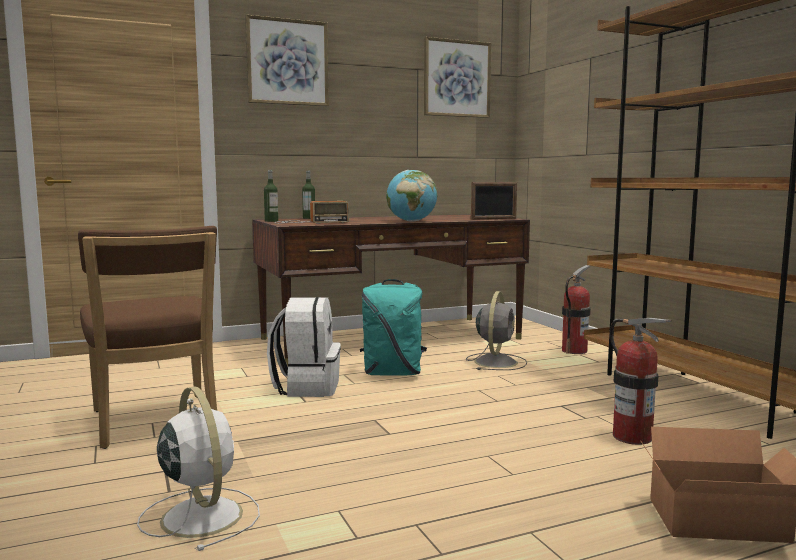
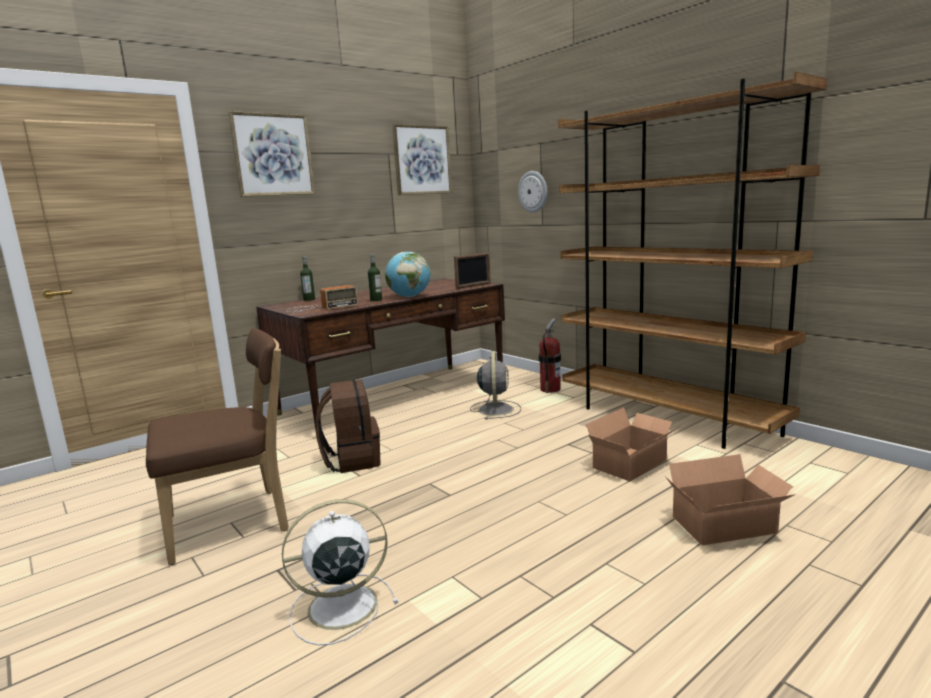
camera: 15 degrees left, 5 degrees up
brown chair [78,226,217,449] -> brown chair turned 75 degrees counterclockwise [146,328,289,565]
white fan [137,386,260,551] -> white fan turned 60 degrees counterclockwise [282,499,398,645]
bottle [264,170,278,222] -> bottle moved to [368,254,382,301]
white backpack [267,297,341,397] -> brown backpack [316,379,380,473]
turquoise backpack [360,279,427,376] -> none
fire extinguisher [610,318,672,445] -> cardboard box [586,407,679,481]
none -> wall clock [518,171,547,213]

